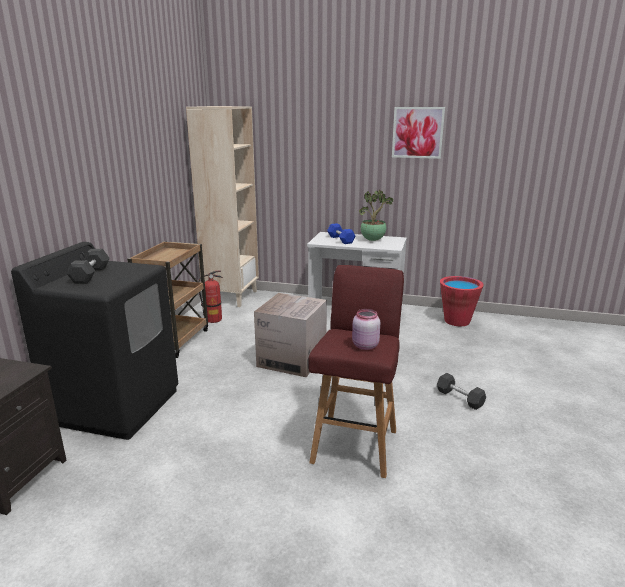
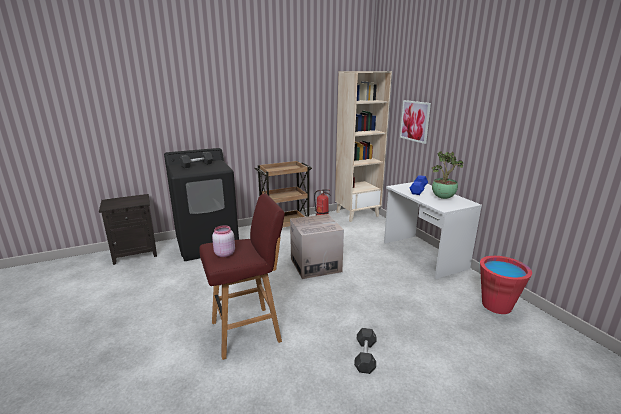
camera: 50 degrees right, 0 degrees up
picture [392,107,445,159] -> picture moved to [400,100,431,144]

